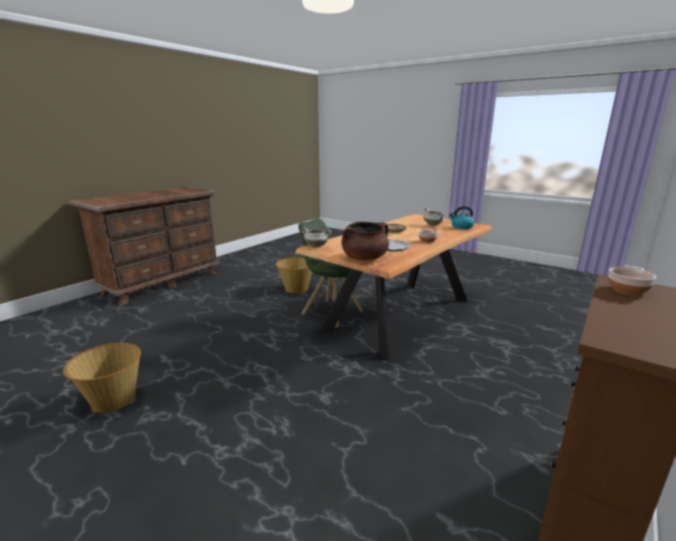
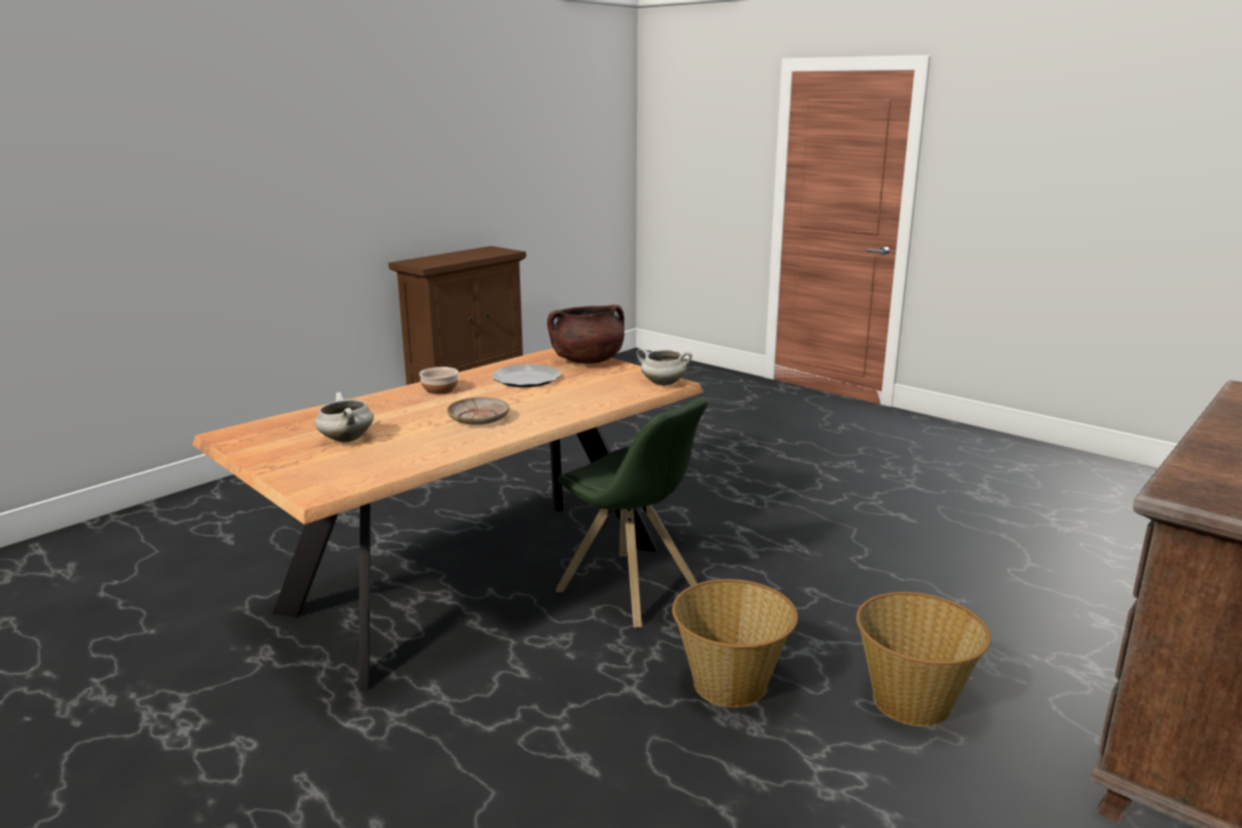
camera: 175 degrees left, 0 degrees up
basket [63,343,141,413] -> basket moved to [856,592,991,727]
kettle [449,206,474,229] -> none
bowl [608,267,656,295] -> none

